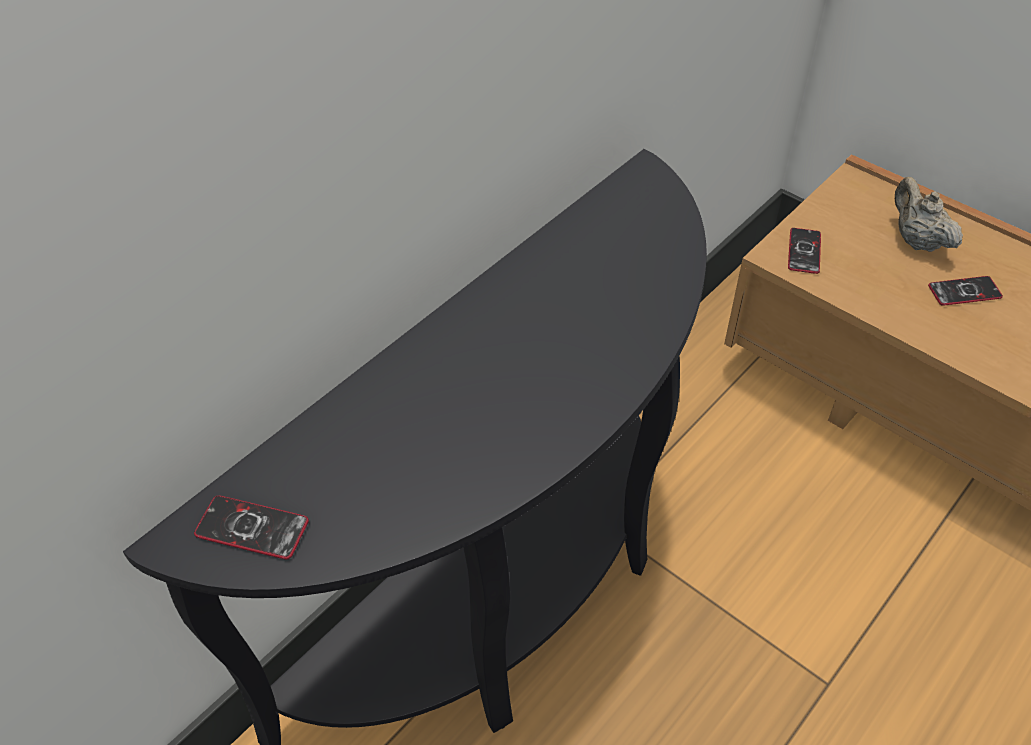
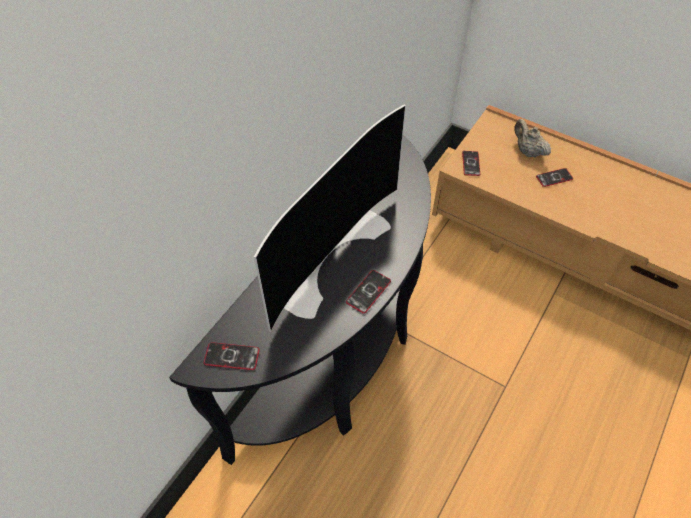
camera: 10 degrees left, 5 degrees up
none -> television [254,105,406,332]
none -> phone [346,270,391,314]

